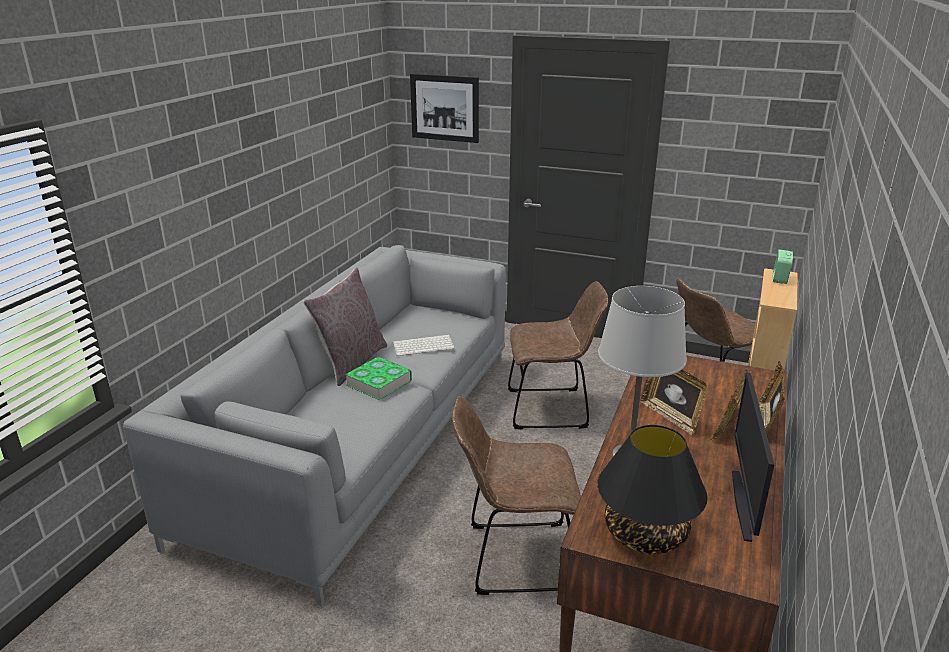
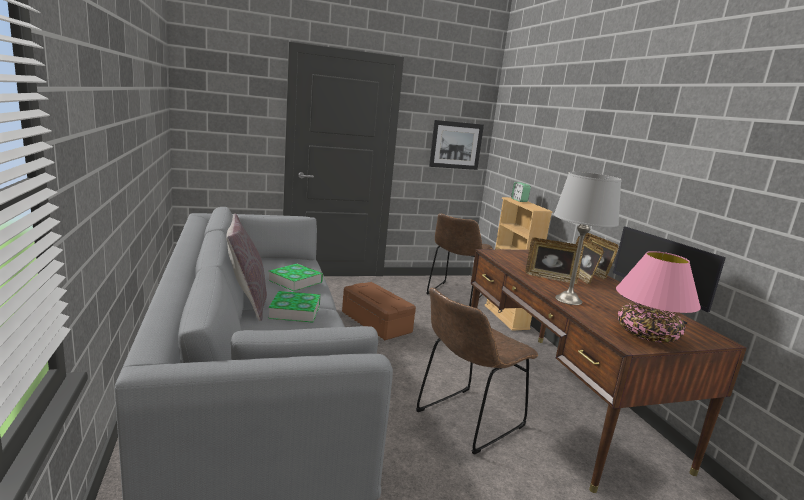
camera: 40 degrees left, 10 degrees down
keyboard [393,335,455,356] -> book [268,264,323,291]
picture [410,74,479,143] -> picture moved to [429,120,484,170]
brown chair [508,281,608,430] -> brown storage box [342,282,416,340]
black table lamp [597,425,708,554] -> pink table lamp [616,251,701,343]

